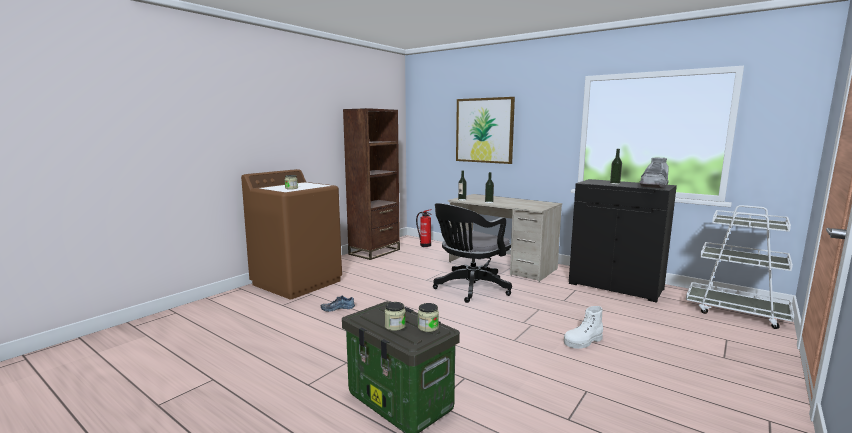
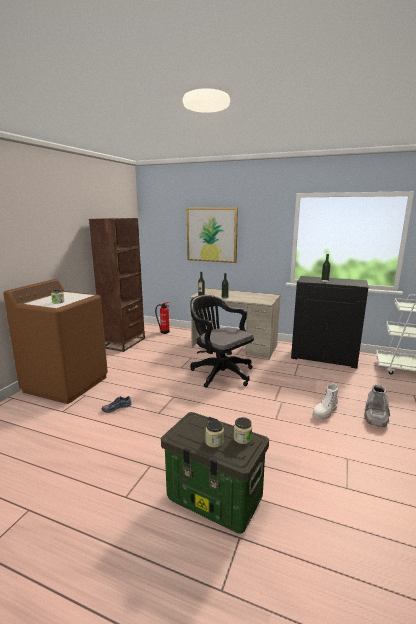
camera: 15 degrees left, 5 degrees up
black office chair [433,203,512,303] -> black office chair turned 105 degrees clockwise [190,295,254,388]
grey boot [640,158,669,188] -> grey boot moved to [364,384,390,427]

